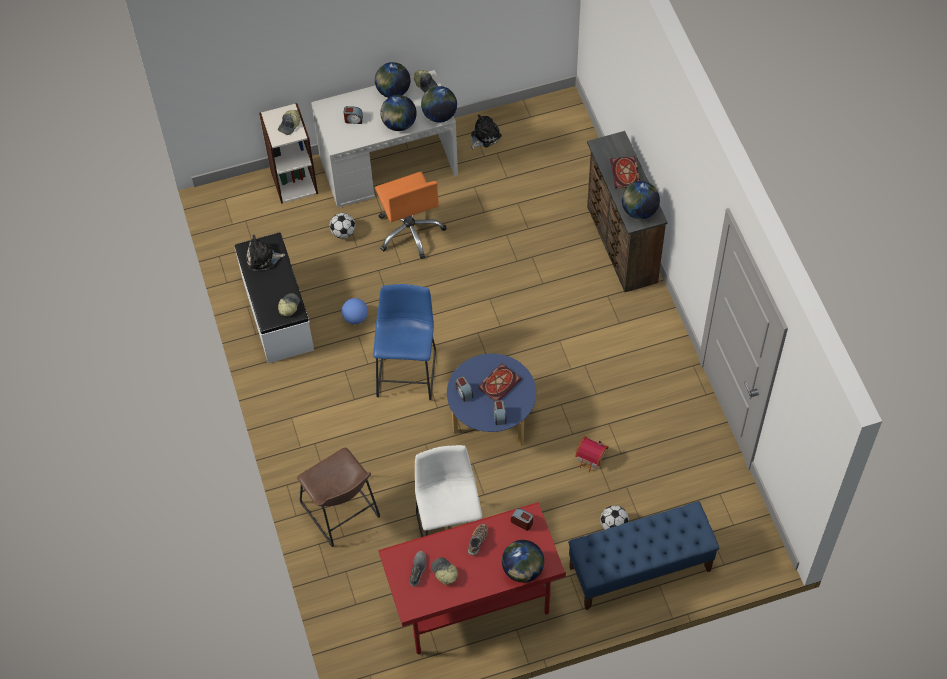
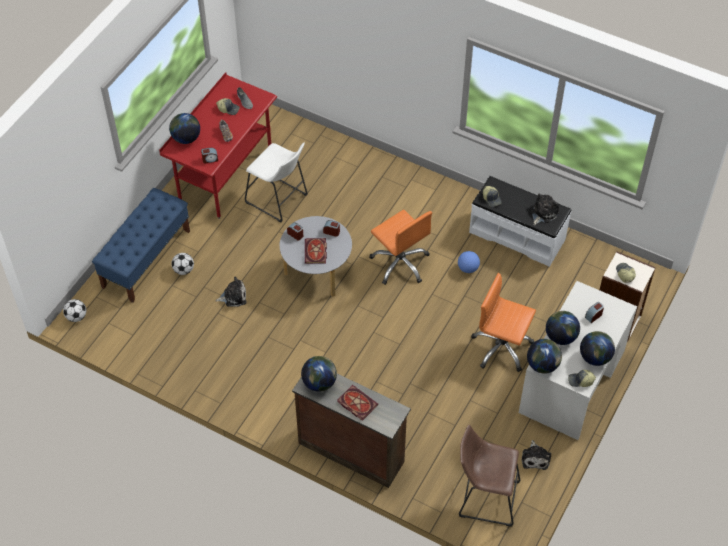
camera: 135 degrees right, 5 degrees down
brown stool [297,448,380,547] -> brown stool moved to [459,425,520,527]
football [330,213,355,239] -> football moved to [63,299,86,322]
blue stool [373,284,436,400] -> orange office chair [369,209,432,285]
blue coffee table [447,354,536,446] -> grey coffee table [279,216,352,297]
toy house [575,436,608,472] -> plush toy [215,276,247,307]

